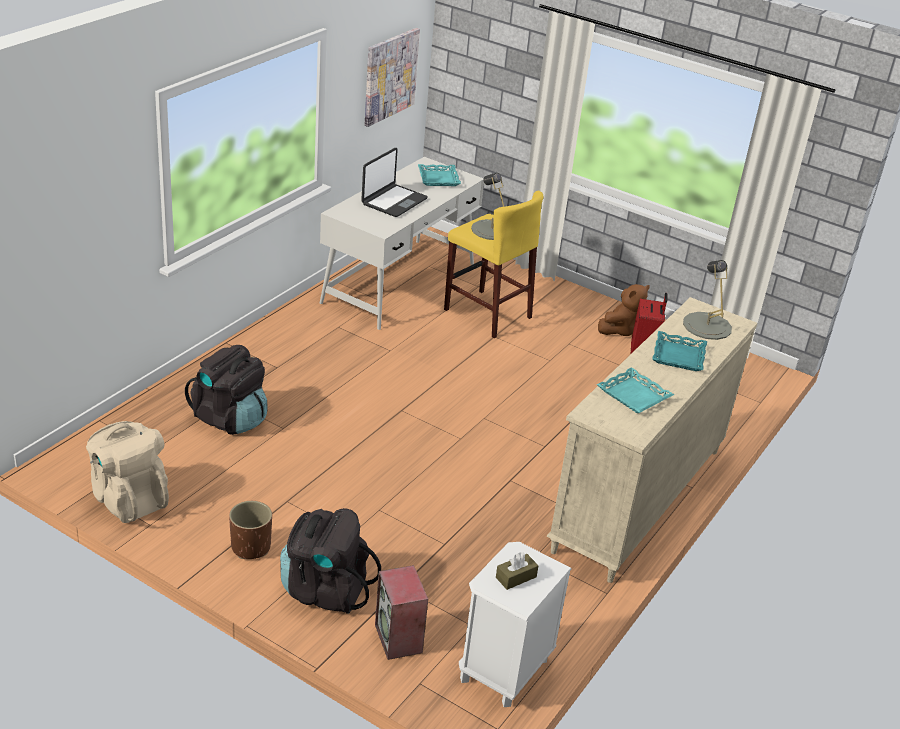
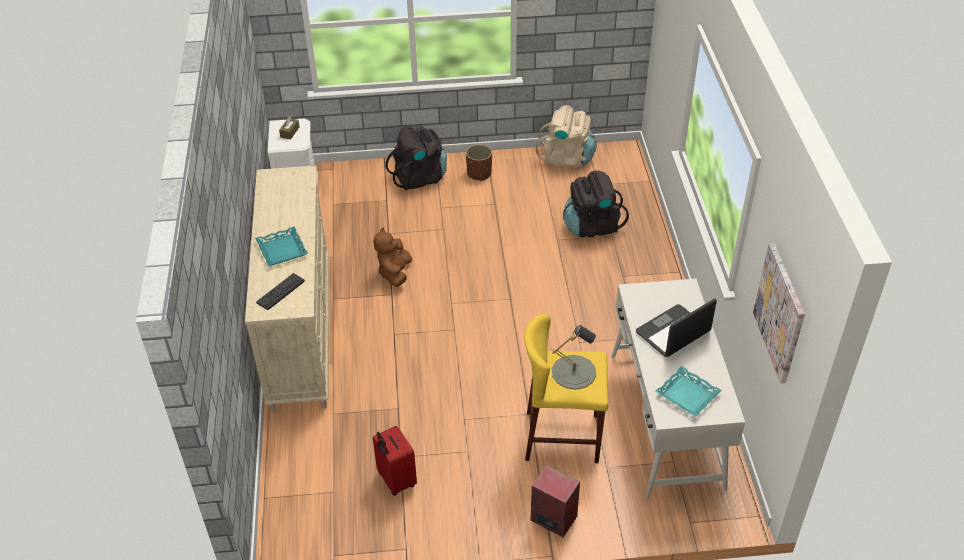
camera: 145 degrees right, 10 degrees up
laptop [361,148,428,217] -> laptop turned 60 degrees clockwise [636,298,717,357]
speaker [375,565,428,660] -> speaker moved to [531,465,580,537]
turquoise tray [597,367,674,413] -> none
brown plush toy [598,284,650,336] -> brown plush toy moved to [373,228,412,287]
grey table lamp [683,260,732,340] -> keyboard [256,273,305,310]

